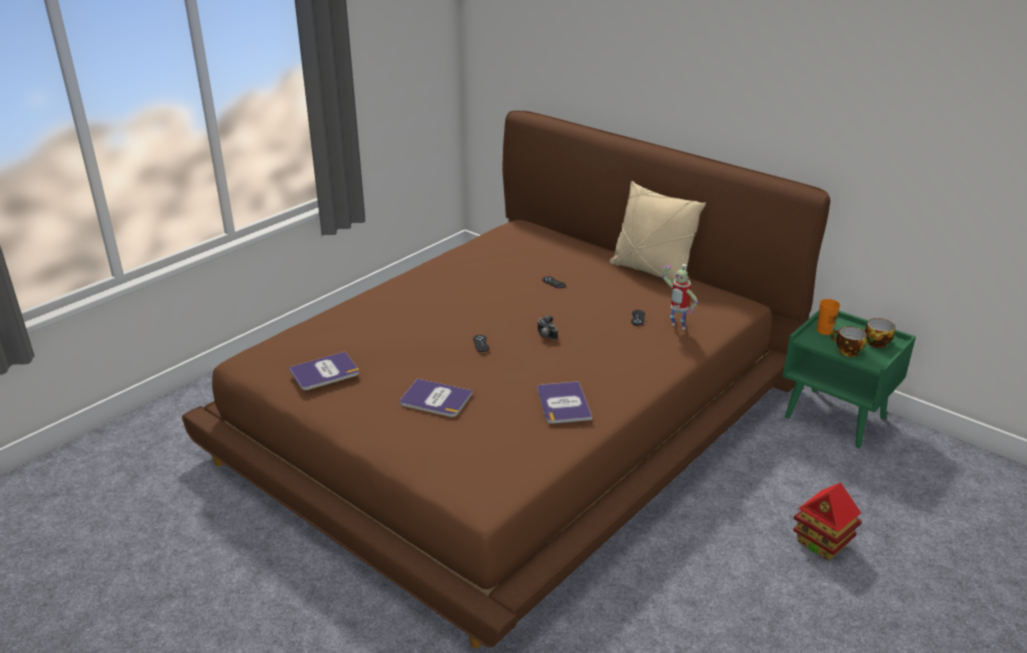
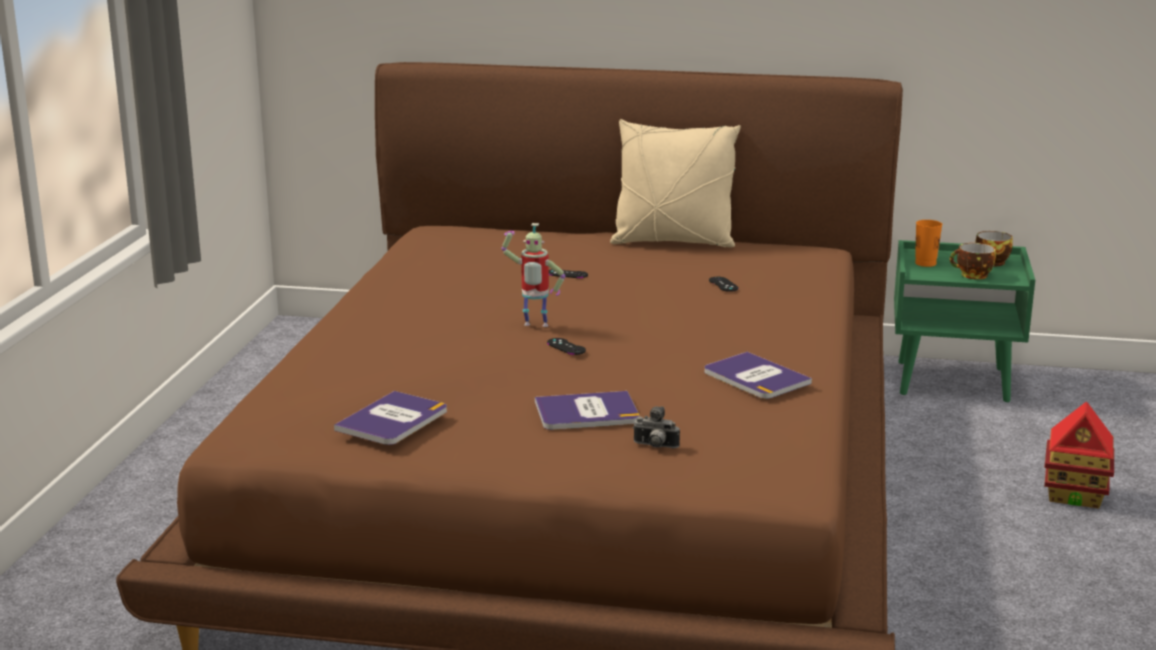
camera: 30 degrees left, 10 degrees down
camera [537,315,558,340] -> camera moved to [633,406,680,448]
toy robot [662,264,698,330] -> toy robot moved to [501,223,566,327]

